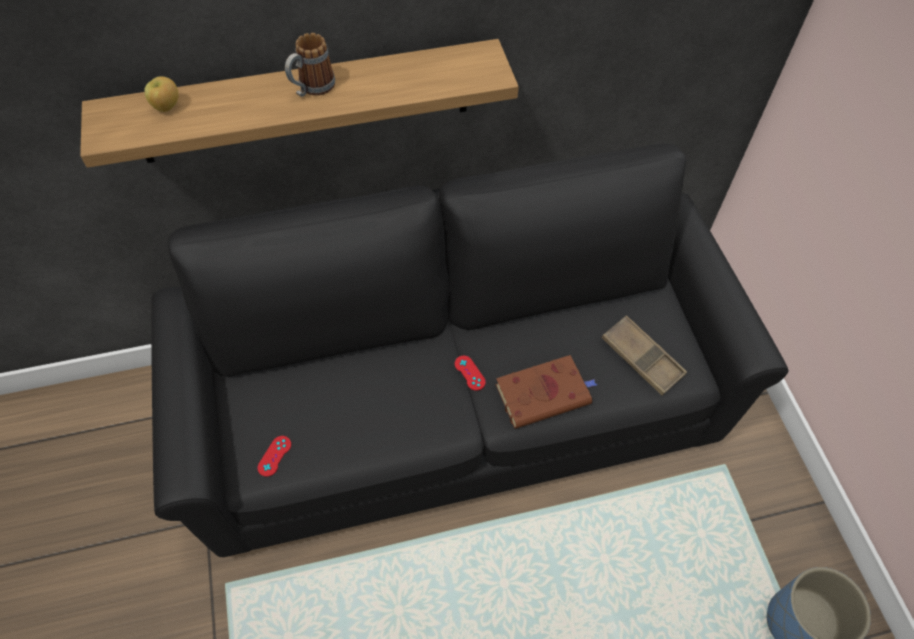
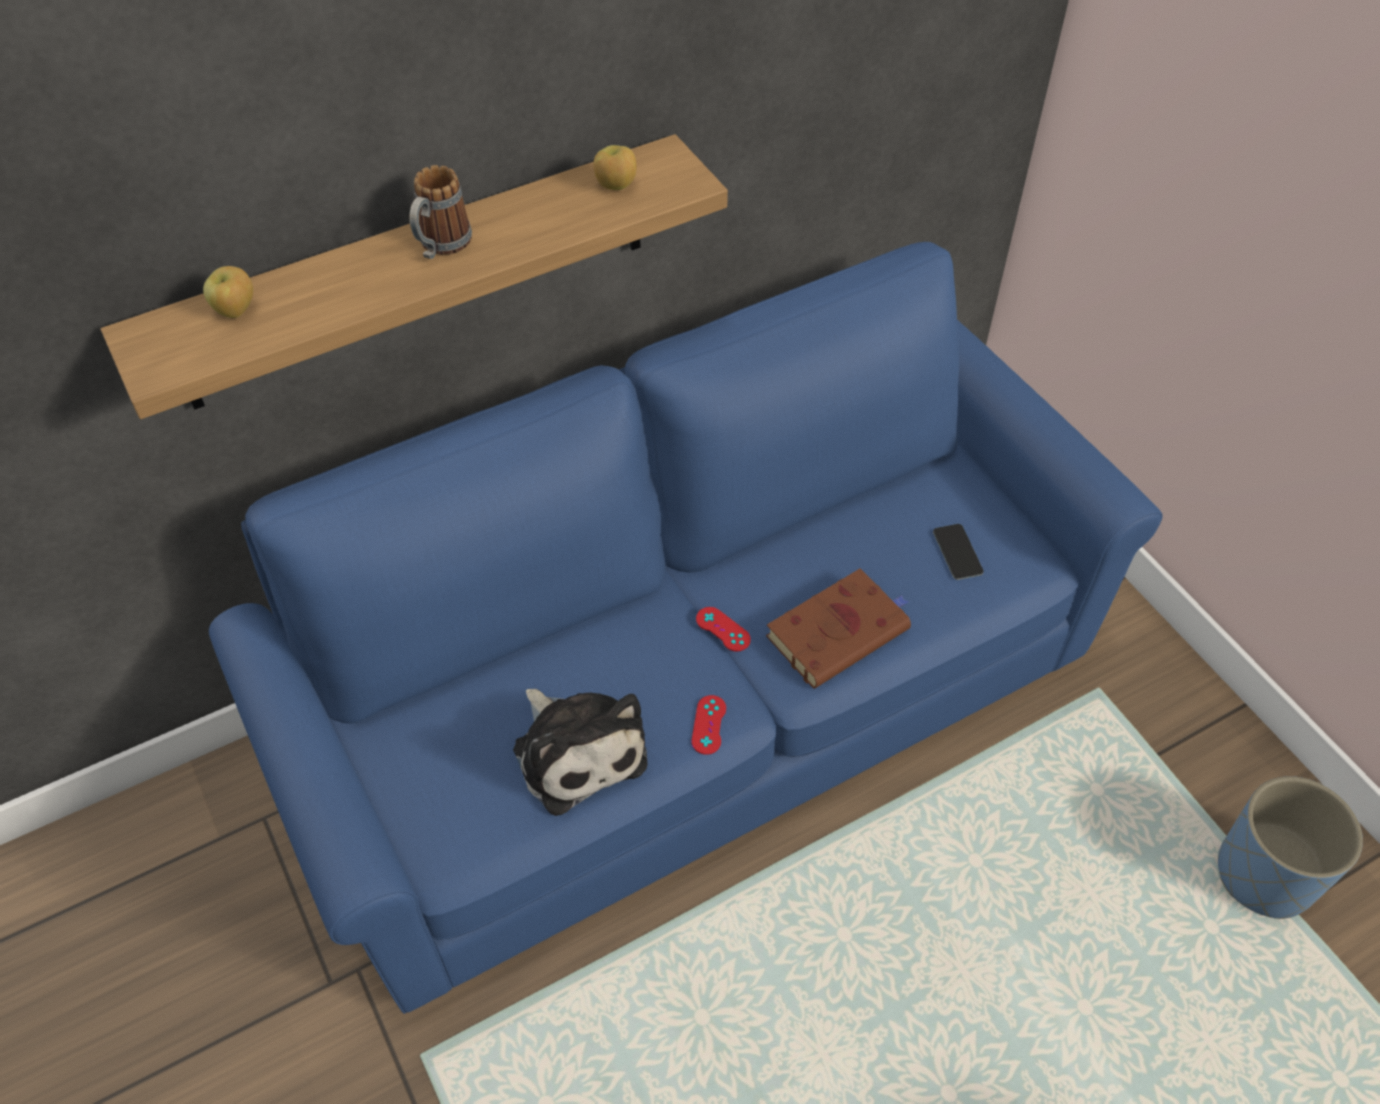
camera: 15 degrees left, 5 degrees down
black sofa [151,143,789,557] -> blue sofa [209,242,1163,1014]
red game controller [257,436,291,477] -> red game controller moved to [691,695,726,755]
brown tray [602,315,687,396] -> phone [933,524,984,580]
none -> plush toy [513,689,648,816]
none -> apple [593,145,636,190]

